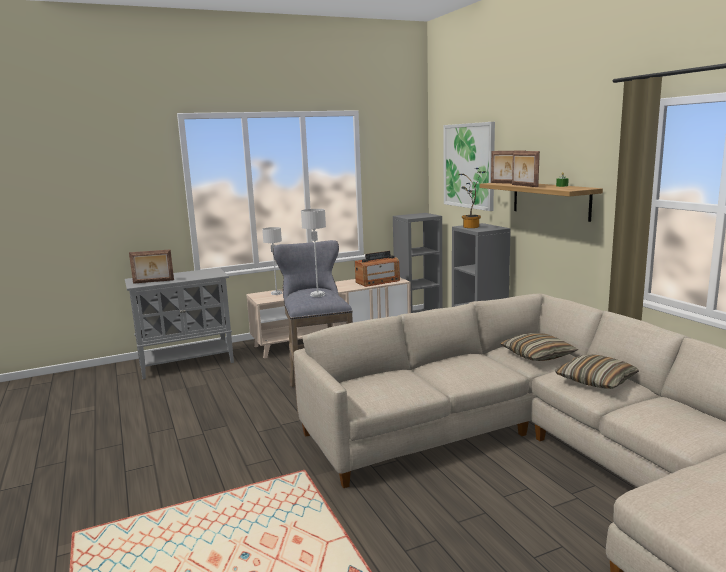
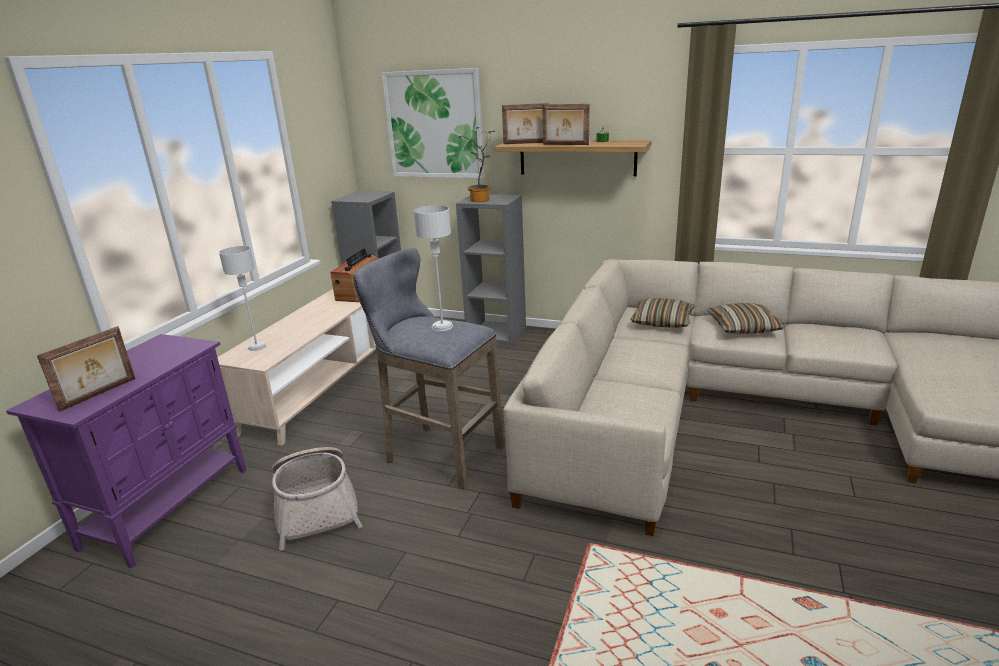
camera: 45 degrees left, 10 degrees up
grey cabinet [125,268,234,379] -> purple cabinet [6,334,246,568]
none -> basket [271,447,363,551]

